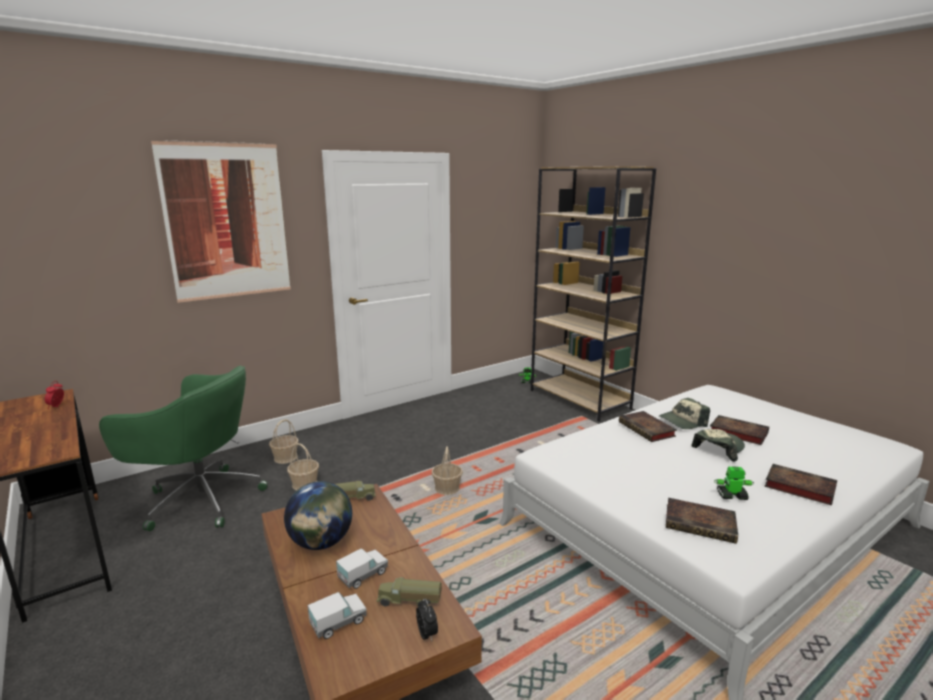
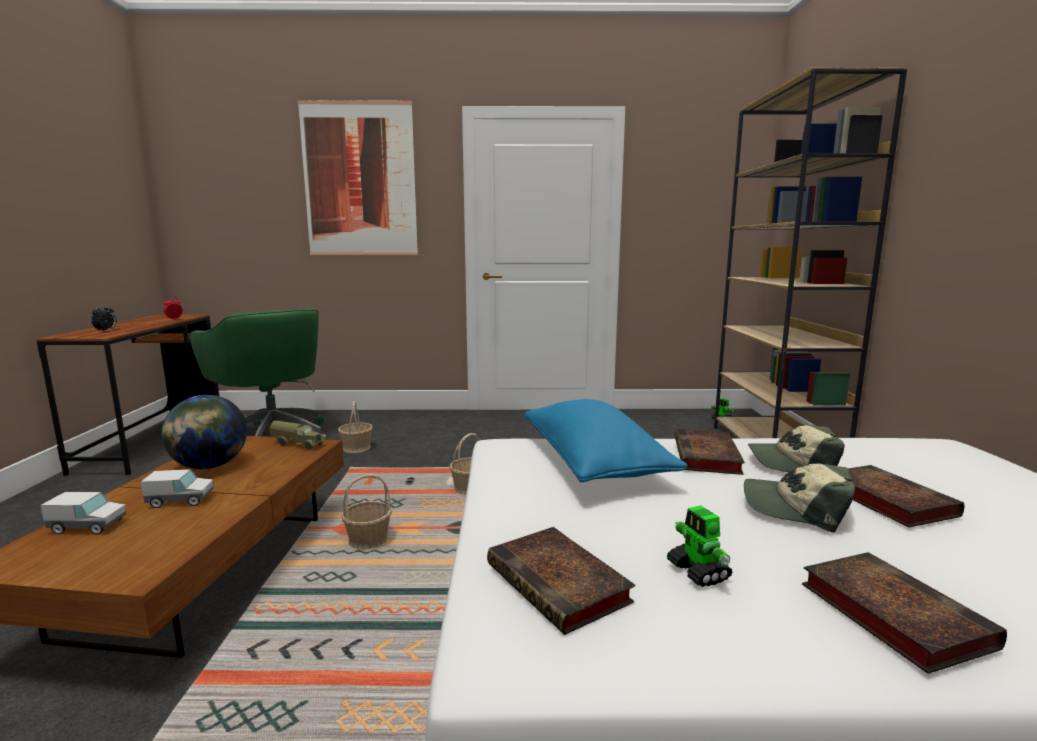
camera: 35 degrees right, 5 degrees down
basket [269,419,299,464] -> basket moved to [341,474,392,550]
toy truck [377,577,442,608] -> none
alarm clock [416,598,438,641] -> alarm clock moved to [91,304,116,331]
cap [691,429,745,462] -> cap turned 150 degrees counterclockwise [744,464,855,532]
toy robot [714,467,754,500] -> toy robot turned 150 degrees counterclockwise [667,506,733,587]
none -> blue pillow [524,399,688,482]

